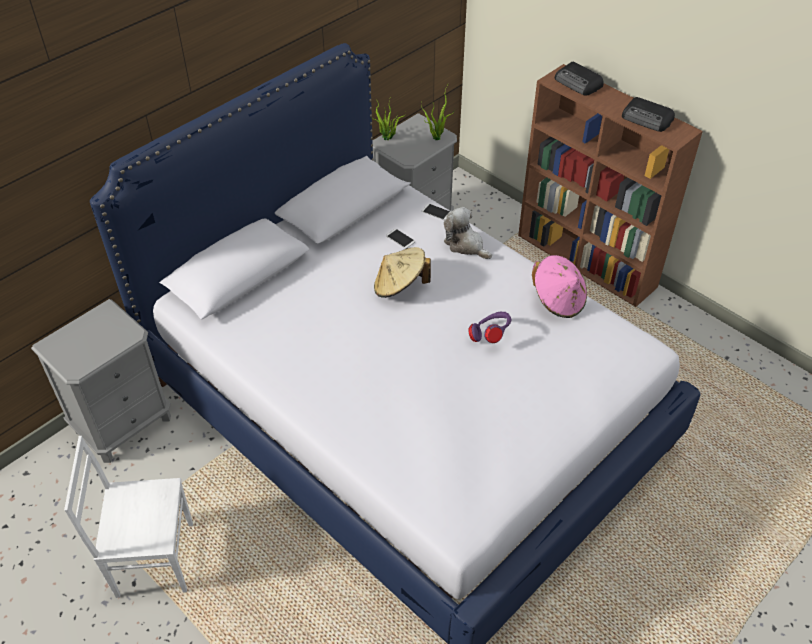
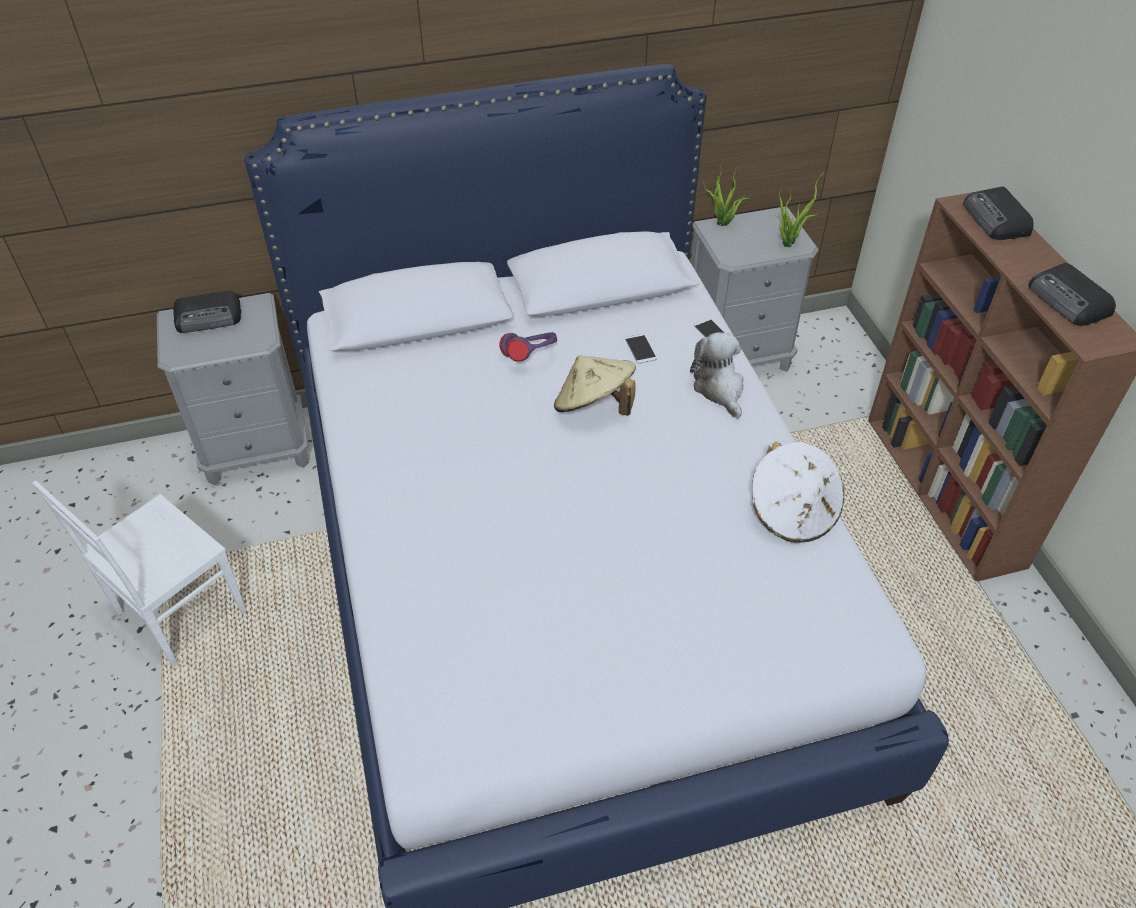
camera: 30 degrees right, 0 degrees up
white chair [64,436,193,598] -> white chair turned 75 degrees counterclockwise [33,481,246,667]
purple headphones [468,312,512,343] -> purple headphones moved to [499,332,557,362]
pink hat [532,255,587,318] -> white hat [752,441,844,543]
none -> radio [173,291,242,333]

